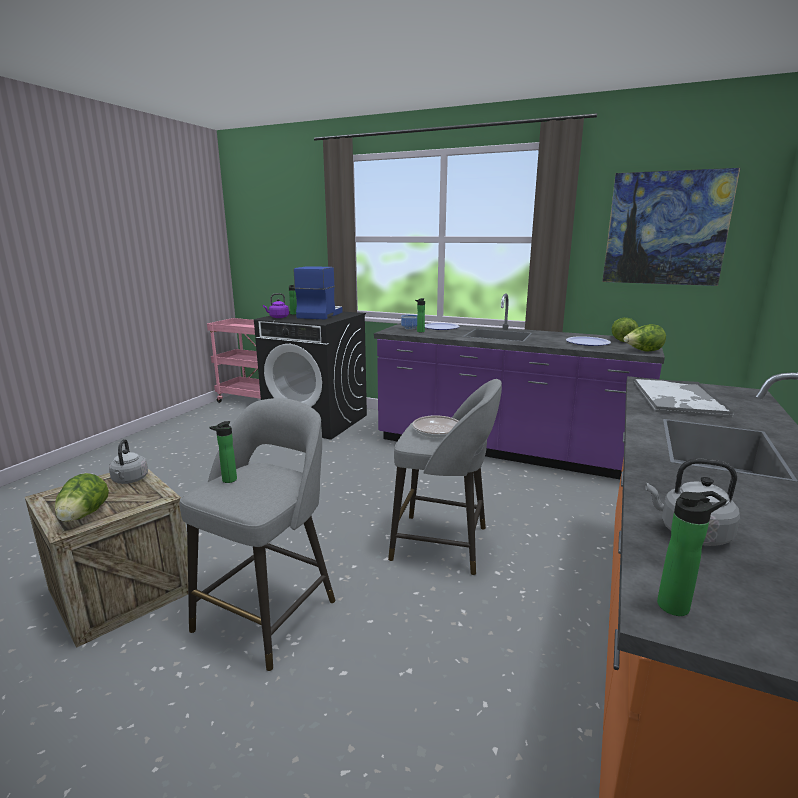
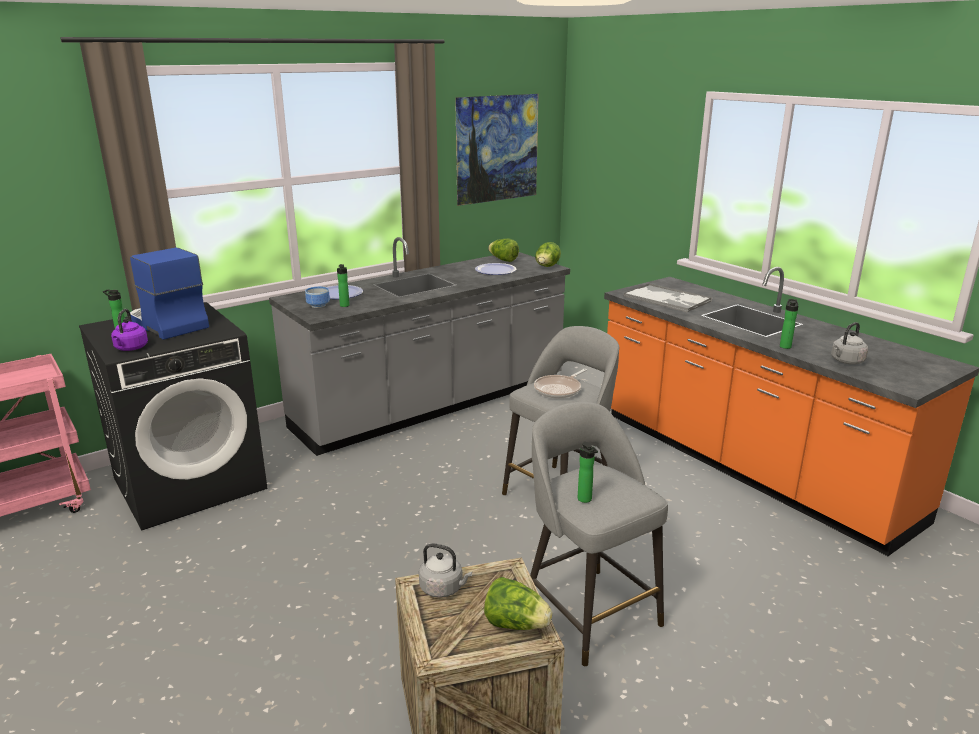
camera: 60 degrees left, 5 degrees up
purple counter [374,294,665,479] -> grey counter [269,237,570,456]
bottle [657,491,727,616] -> bottle moved to [780,299,799,349]

